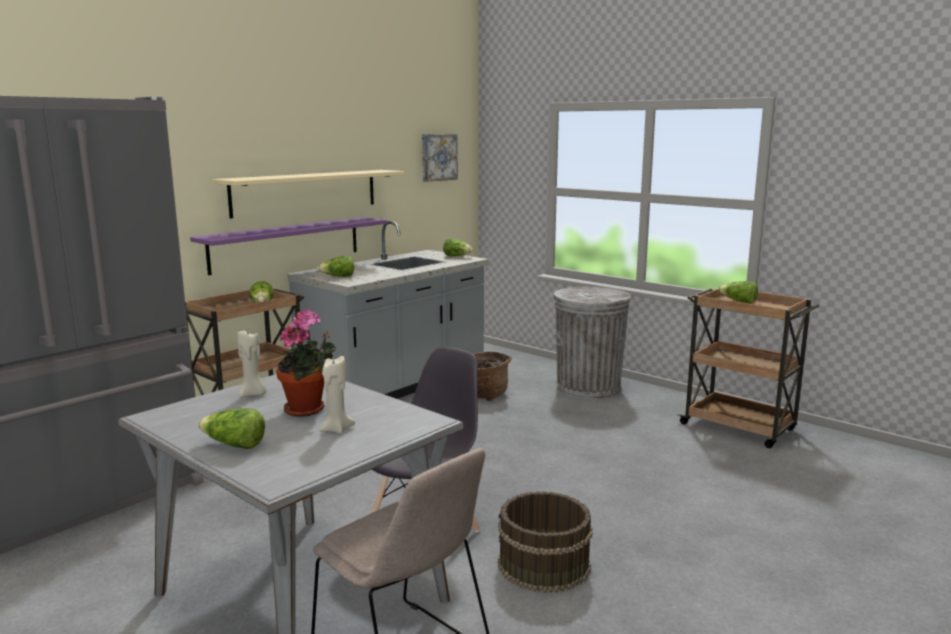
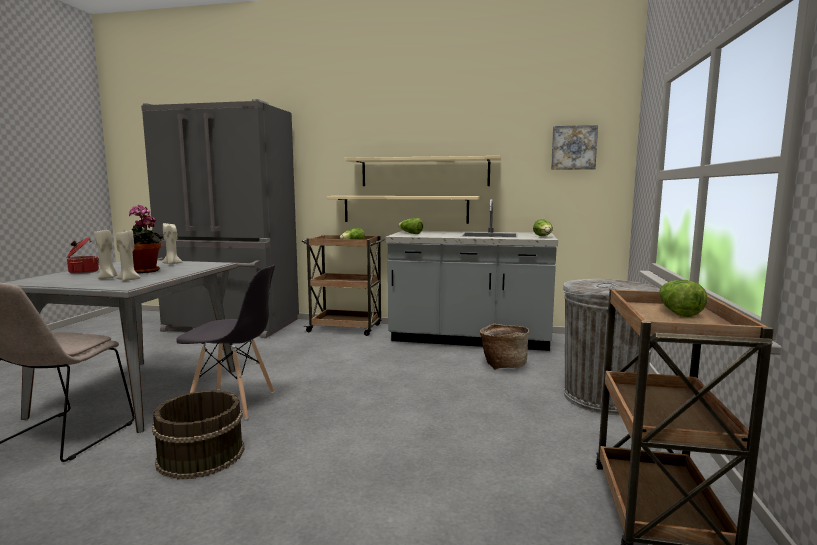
camera: 60 degrees right, 5 degrees down
purple shelf [190,217,387,275] -> beige shelf [326,196,480,224]
lettuce [198,408,265,449] -> cooking pot [67,237,99,274]
none -> beige candle [116,230,141,281]

